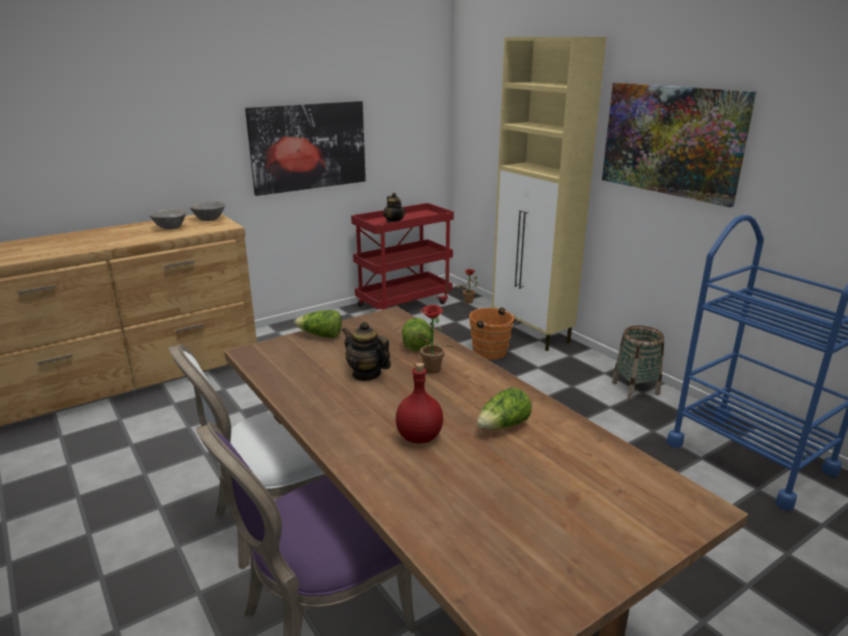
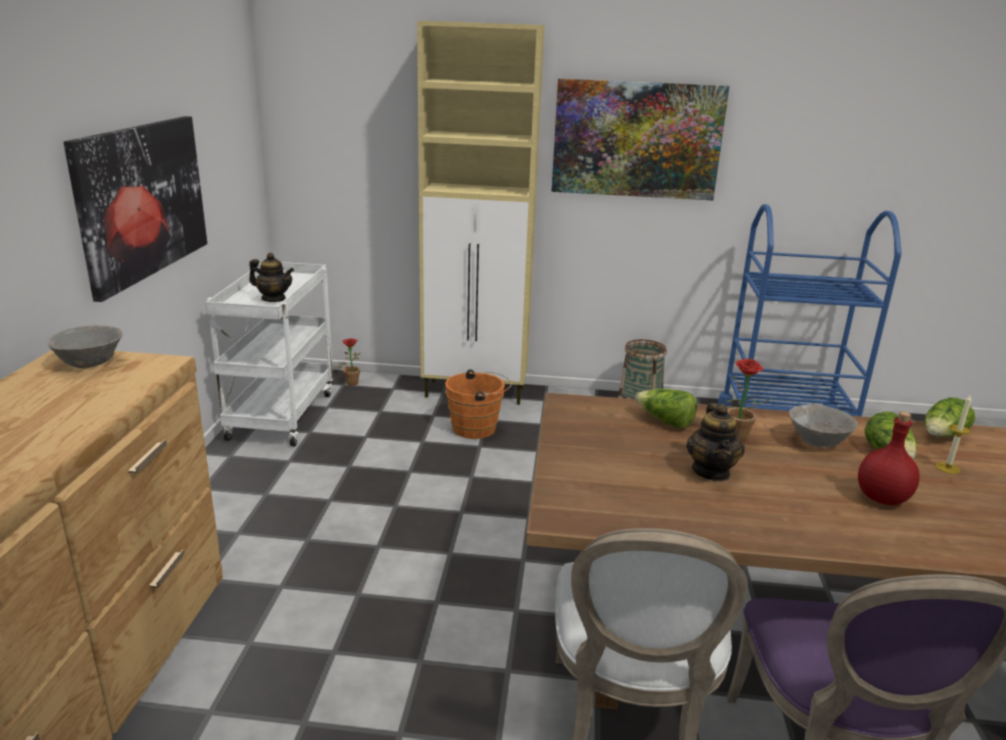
camera: 50 degrees left, 0 degrees up
grey bowl [149,209,186,229] -> grey bowl moved to [789,404,857,448]
lettuce [294,310,342,338] -> lettuce moved to [924,398,975,437]
teapot [342,321,391,381] -> teapot turned 75 degrees counterclockwise [686,403,745,481]
red cart [351,203,454,310] -> white cart [206,262,333,446]
none -> candle [936,394,972,474]

